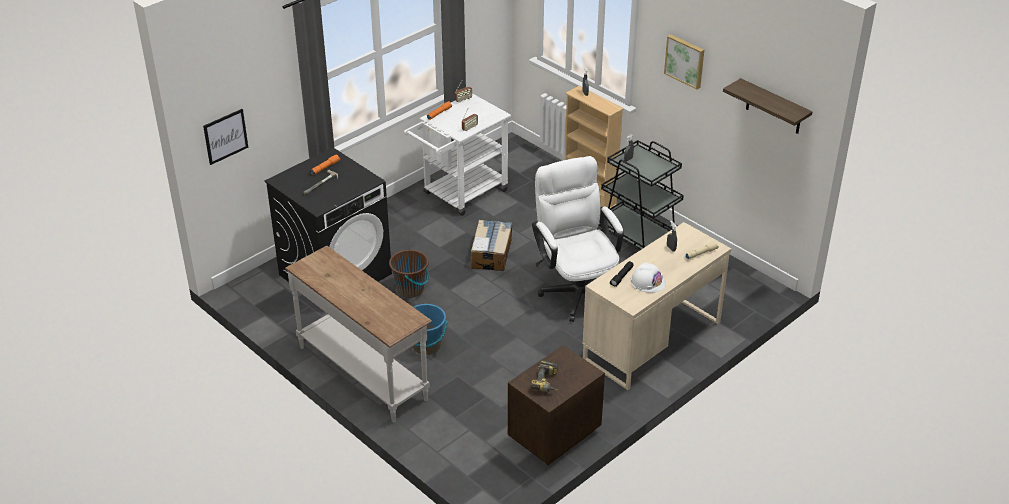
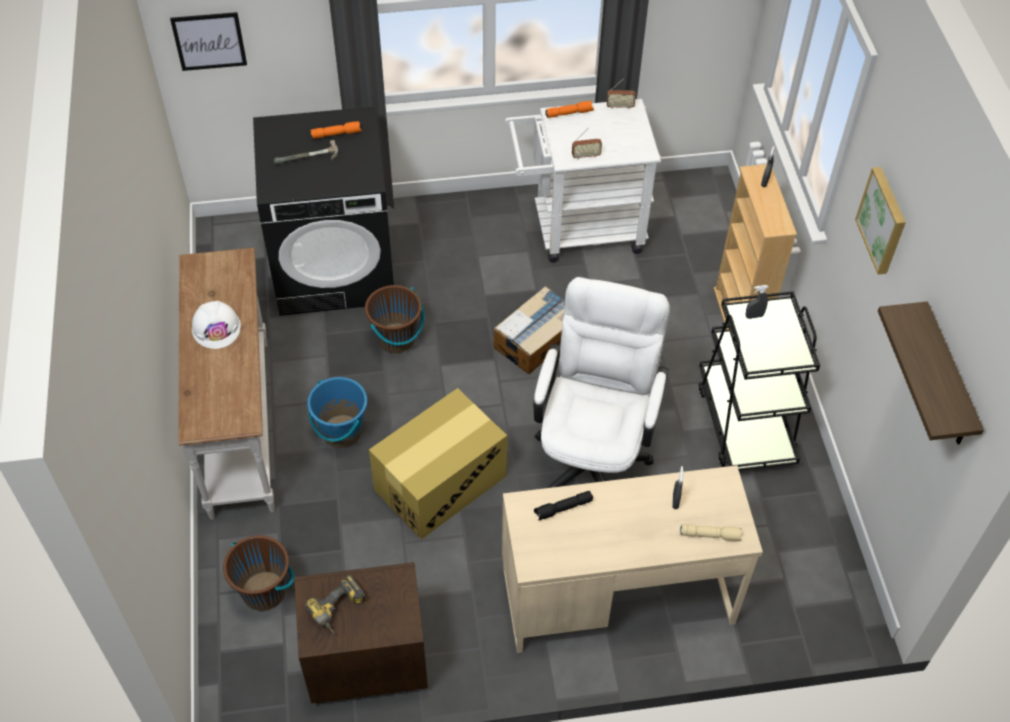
camera: 35 degrees right, 15 degrees up
white hard hat [630,262,666,293] -> white hard hat moved to [192,301,241,349]
none -> brown bucket [223,535,294,611]
none -> cardboard box [369,388,507,539]

